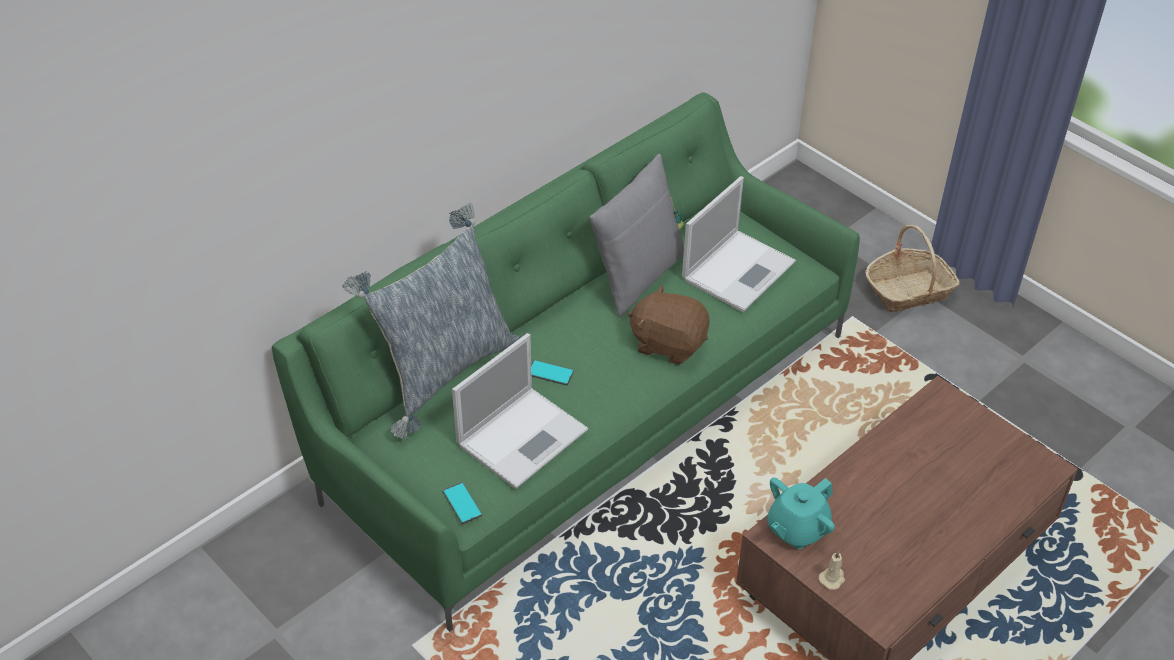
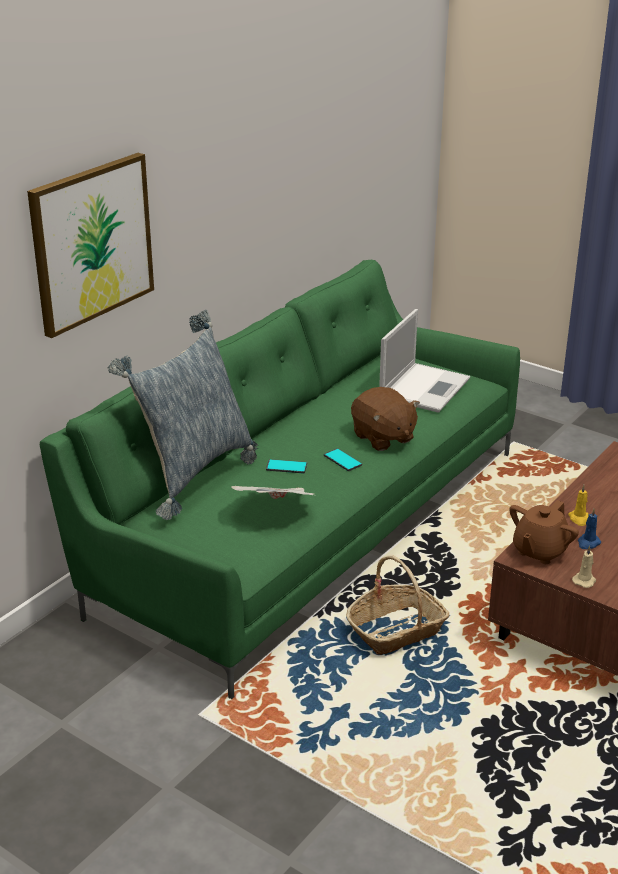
camera: 10 degrees left, 15 degrees down
phone [442,482,482,524] -> phone moved to [324,448,362,471]
laptop [452,333,588,489] -> newspaper [231,486,314,499]
grey pillow [589,154,684,317] -> none
brown plush toy [628,284,710,365] -> brown plush toy turned 135 degrees counterclockwise [351,387,420,451]
turquoise teapot [767,478,835,549] -> brown teapot [509,500,579,564]
basket [865,225,960,312] -> basket moved to [346,556,450,655]
none -> picture [27,153,154,338]
none -> yellow candle [568,485,589,526]
none -> blue candle [578,509,601,549]

